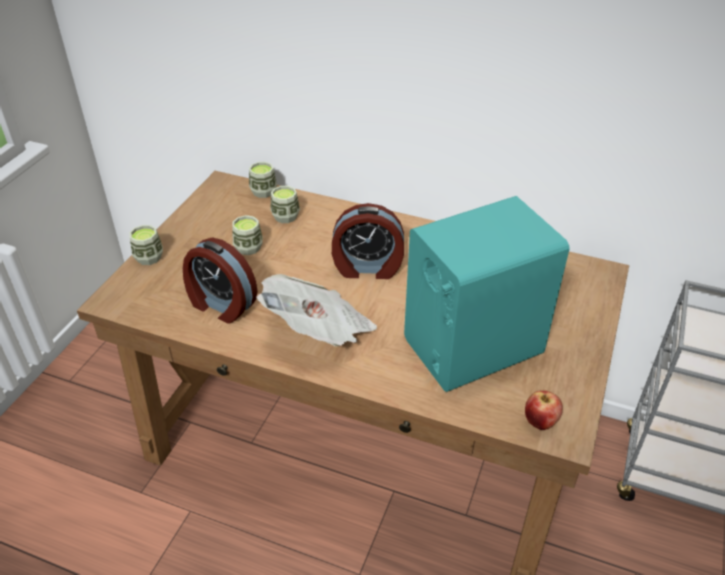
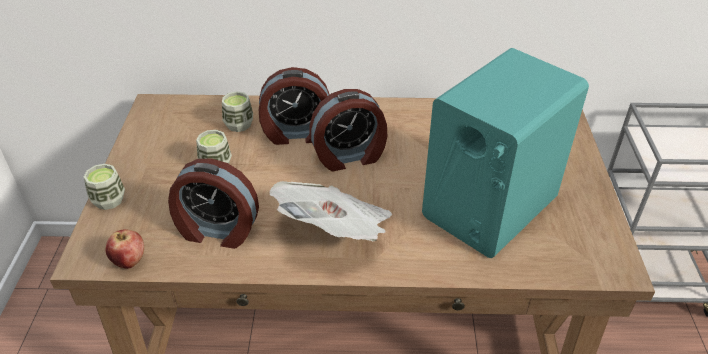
camera: 20 degrees left, 0 degrees up
cup [249,162,277,198] -> none
apple [525,390,563,430] -> apple moved to [106,229,144,269]
none -> alarm clock [259,67,330,145]

